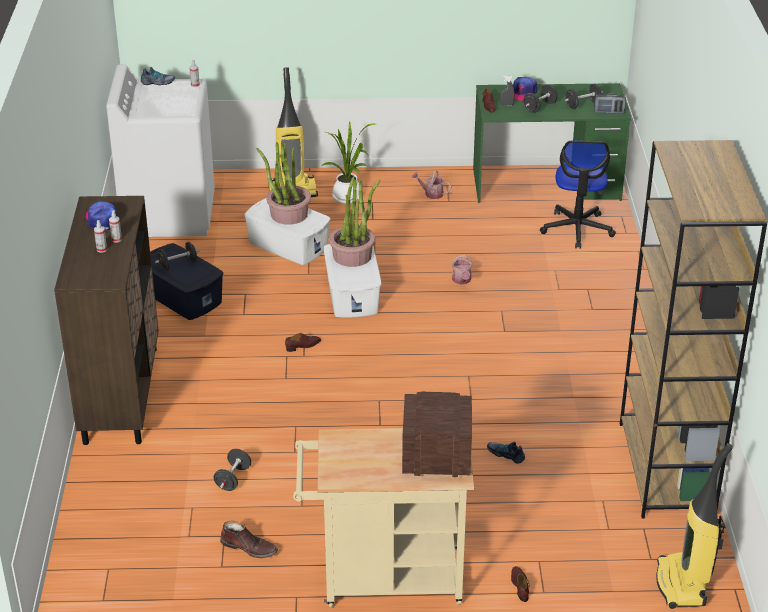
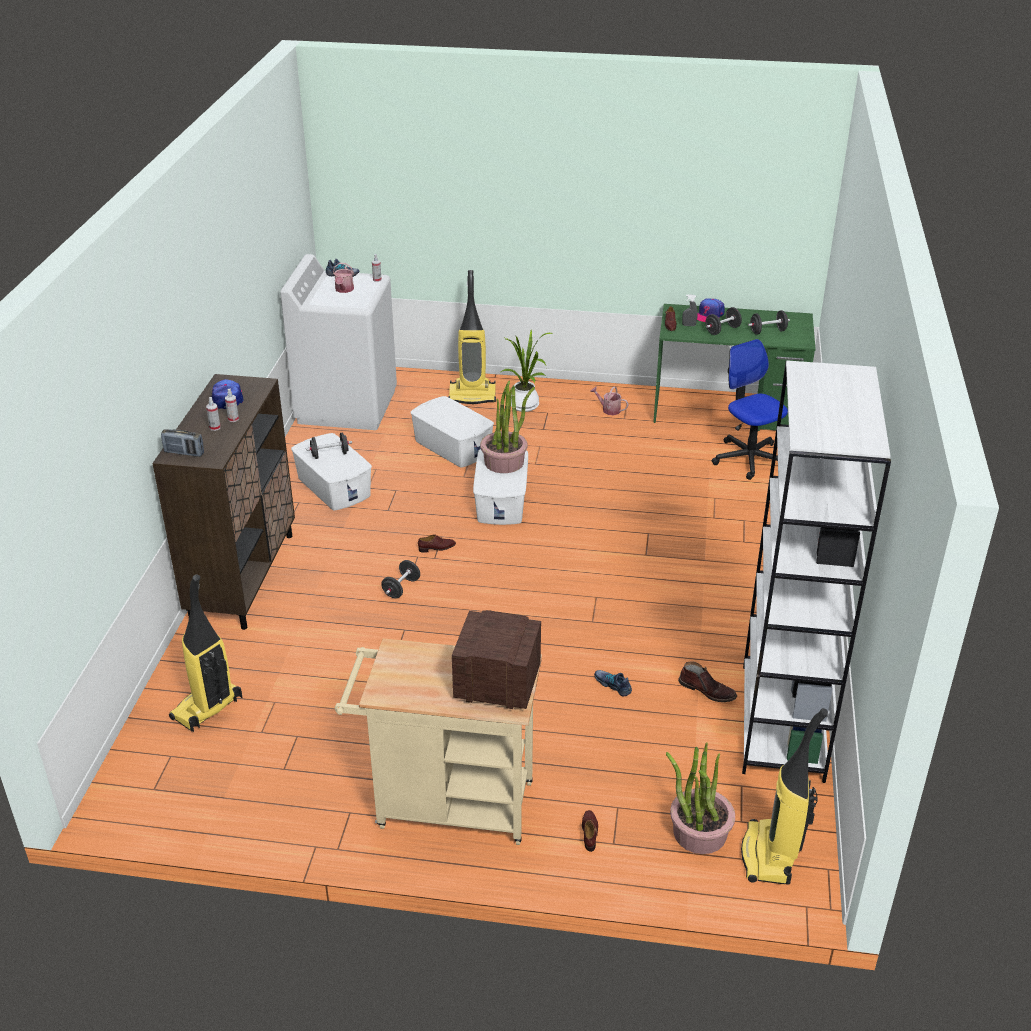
camera: 10 degrees right, 0 degrees up
blue storage box [150,243,223,320] -> white storage box [291,433,372,511]
black dumbbell [214,449,251,491] -> black dumbbell moved to [381,560,420,599]
brown boot [220,520,278,558] -> brown boot moved to [678,661,737,702]
potted plant [257,142,311,225] -> potted plant moved to [666,743,735,854]
watering can [451,255,473,285] -> watering can moved to [333,263,354,293]
office chair [540,141,616,249] -> office chair turned 135 degrees clockwise [712,339,788,480]
radio [594,94,626,114] -> radio moved to [161,429,204,457]
brown bookcase [620,140,767,519] -> white bookcase [742,361,891,783]
none -> vacuum cleaner [169,574,243,732]

